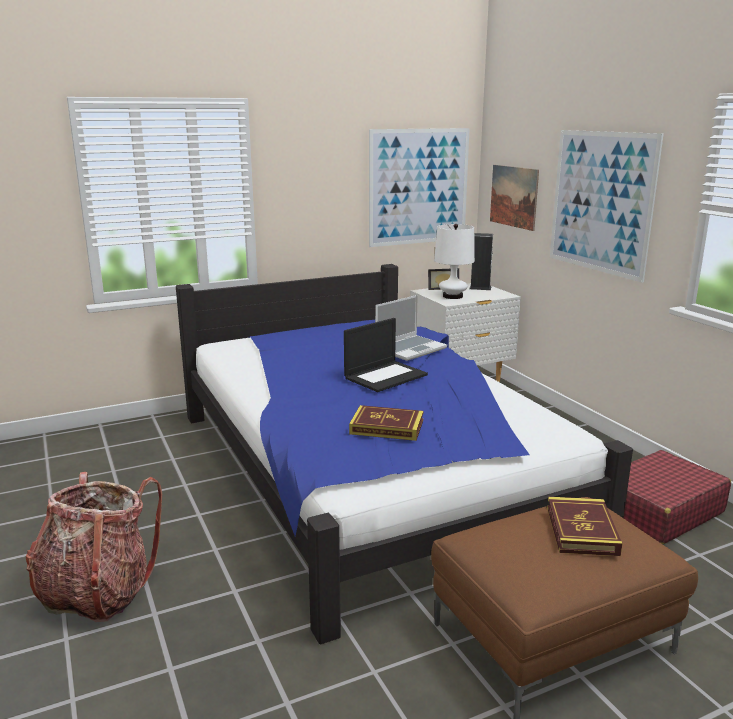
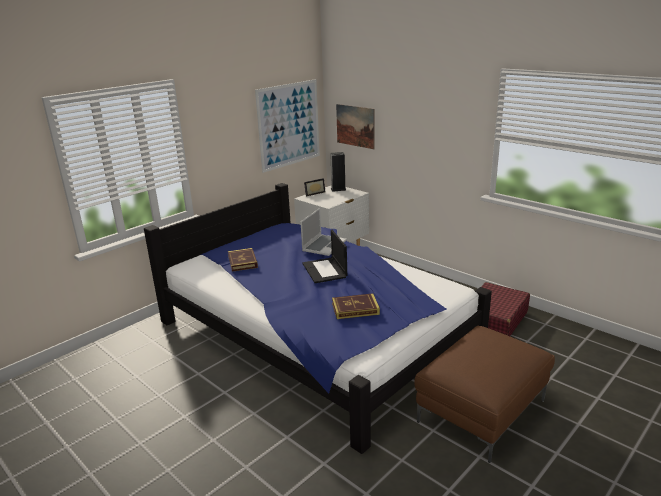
camera: 20 degrees left, 5 degrees up
backpack [26,472,162,622] -> none
laptop [344,318,428,392] -> laptop turned 135 degrees clockwise [302,230,347,283]
white table lamp [434,224,475,299] -> none
book [547,497,622,556] -> book moved to [228,248,258,272]
picture [550,130,664,283] -> none

